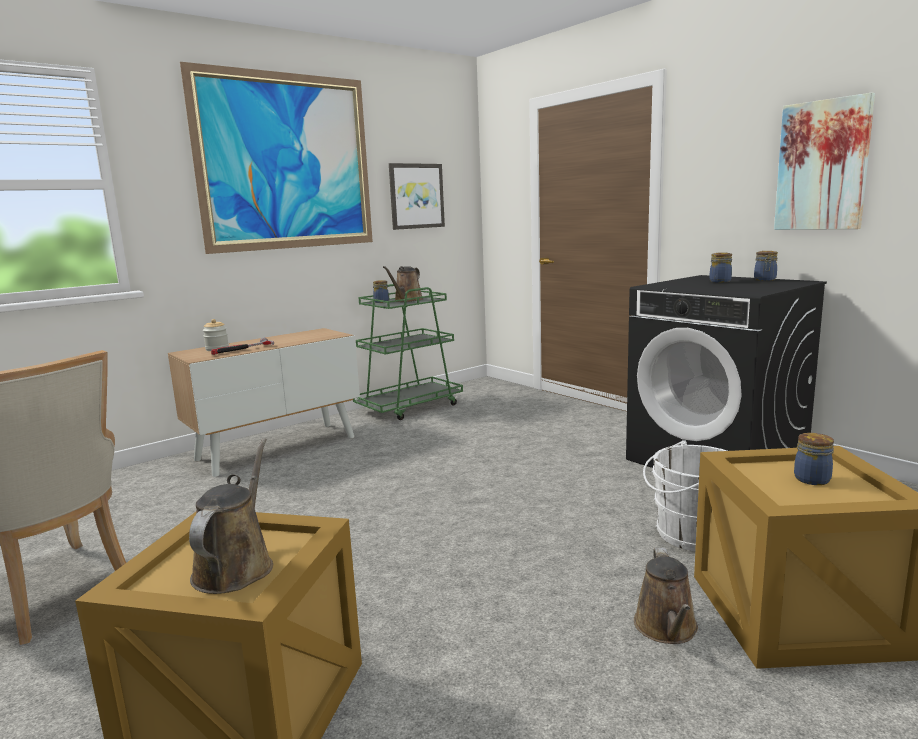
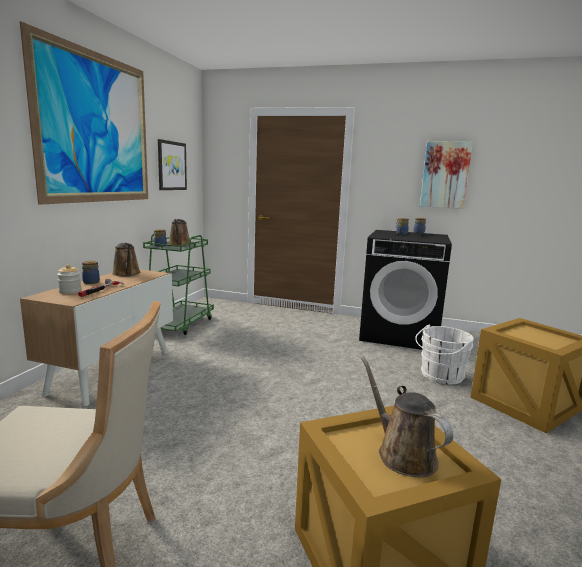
camera: 35 degrees left, 0 degrees up
brown watering can [634,548,698,644] -> brown watering can moved to [112,243,141,276]
jar [794,433,834,485] -> jar moved to [82,261,100,284]

